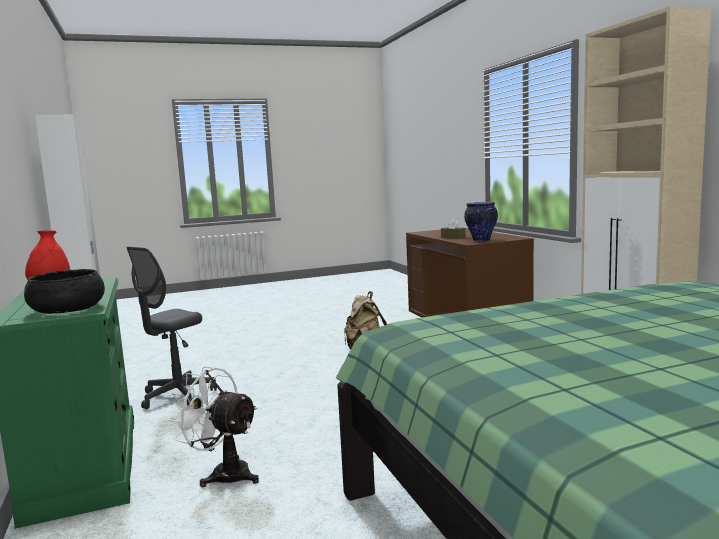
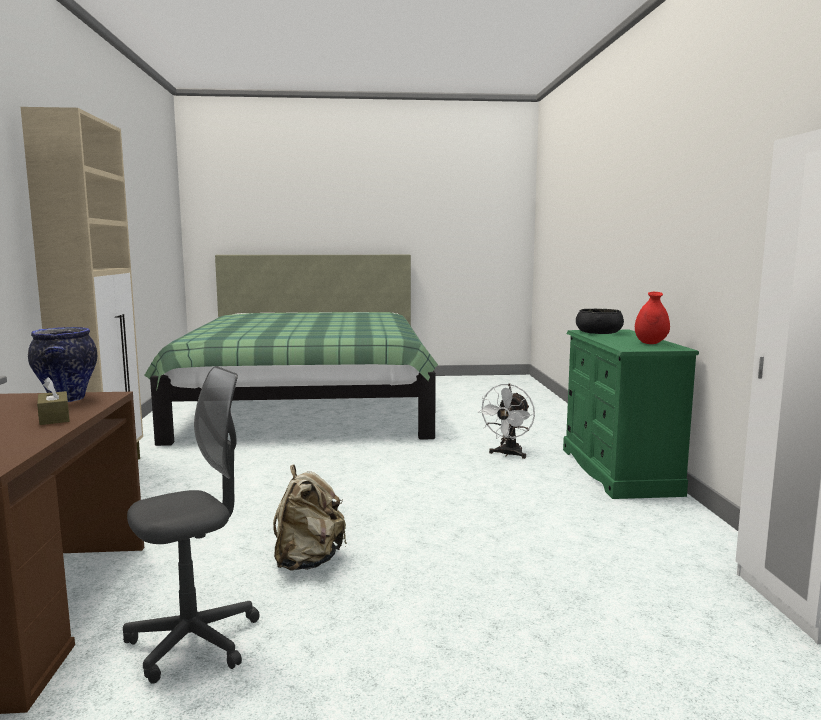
camera: 165 degrees left, 0 degrees up
grey office chair [126,247,217,409] -> grey office chair moved to [123,366,260,684]
white fan [168,367,259,487] -> white fan turned 75 degrees clockwise [478,384,535,459]

